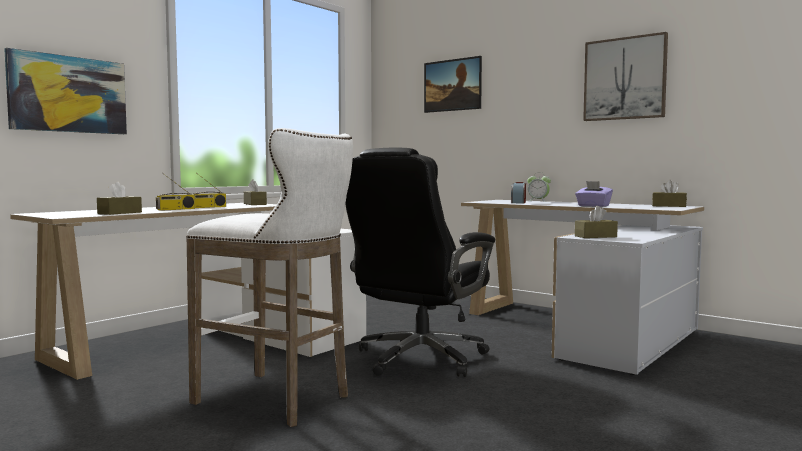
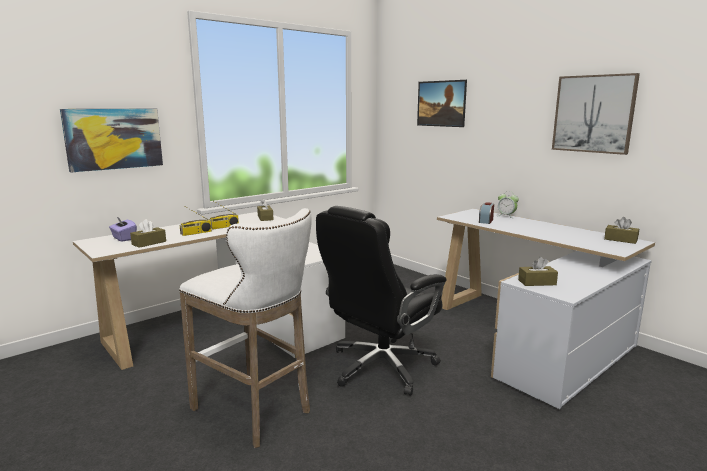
camera: 10 degrees right, 10 degrees up
purple tissue box [575,181,613,207] -> purple tissue box moved to [109,217,137,242]

